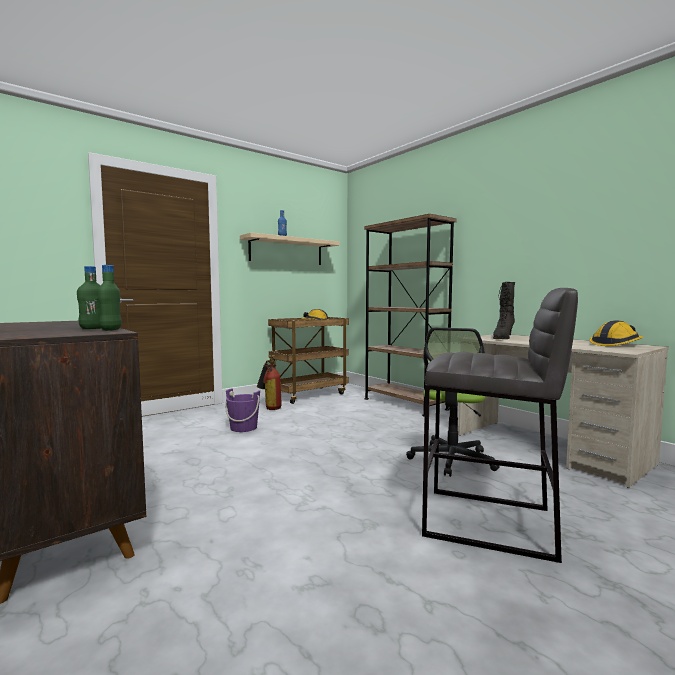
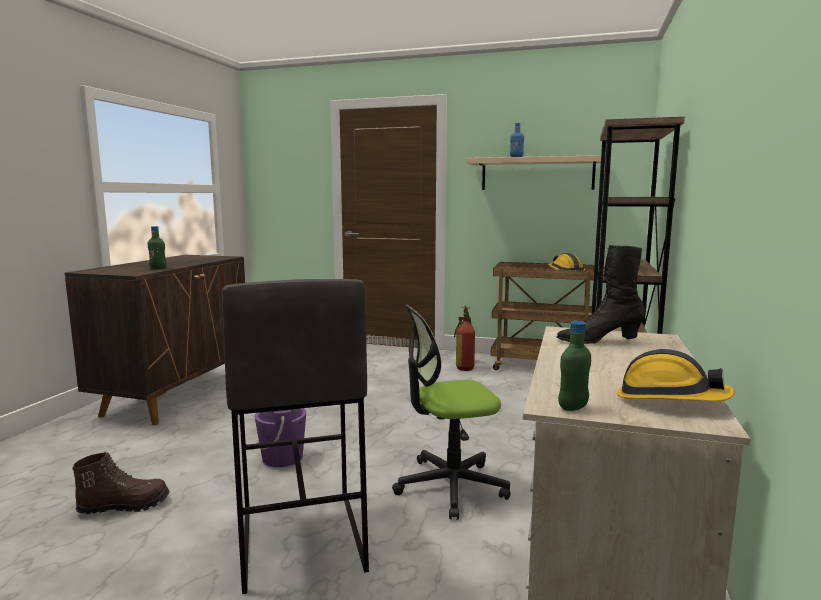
camera: 55 degrees right, 5 degrees up
green bottle [98,265,122,331] -> green bottle moved to [558,321,591,411]
purple bucket [226,388,260,432] -> purple bucket moved to [255,408,306,467]
none -> brown boot [72,452,170,514]

